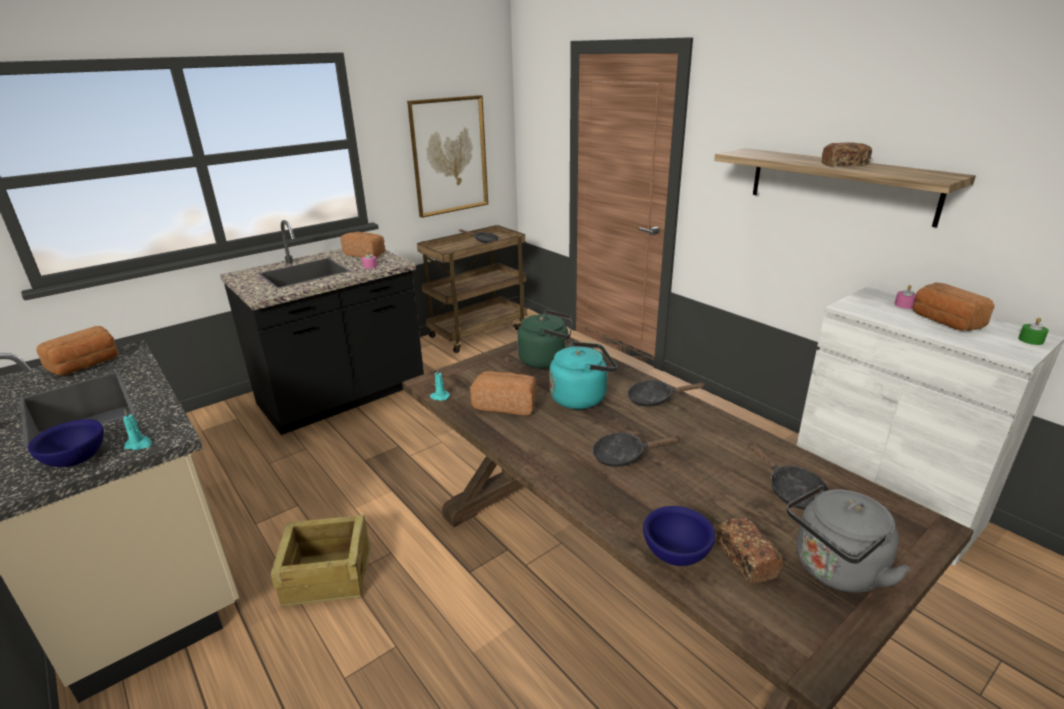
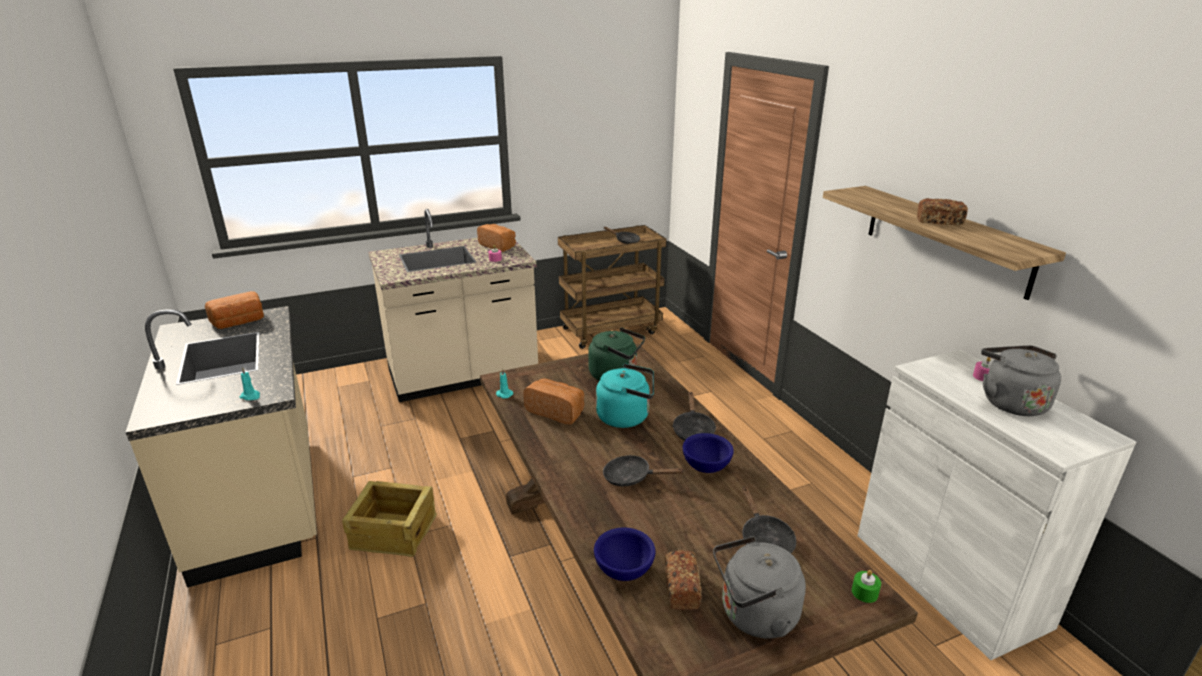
camera: 15 degrees right, 0 degrees up
blue bowl [28,419,104,467] -> blue bowl moved to [683,433,734,473]
black counter [220,220,424,435] -> beige counter [368,209,538,402]
picture [407,95,488,218] -> none
black frying pan [627,380,706,407] -> black frying pan turned 105 degrees counterclockwise [672,392,716,441]
bread [913,282,995,331] -> grey kettle [981,345,1061,416]
green candle [1018,318,1049,345] -> green candle moved to [852,570,881,603]

